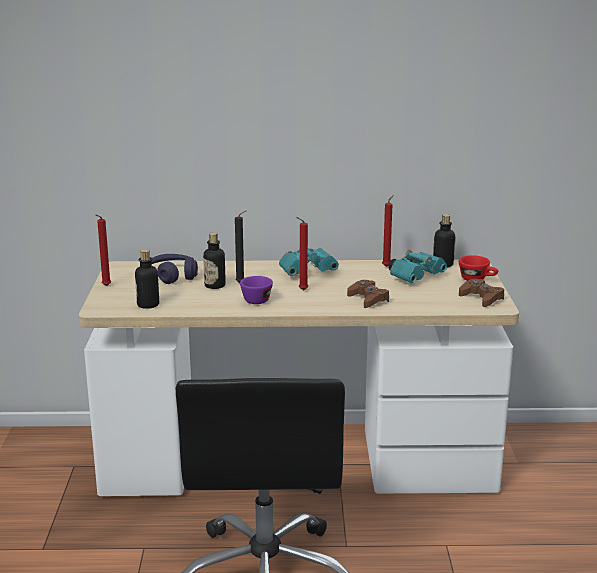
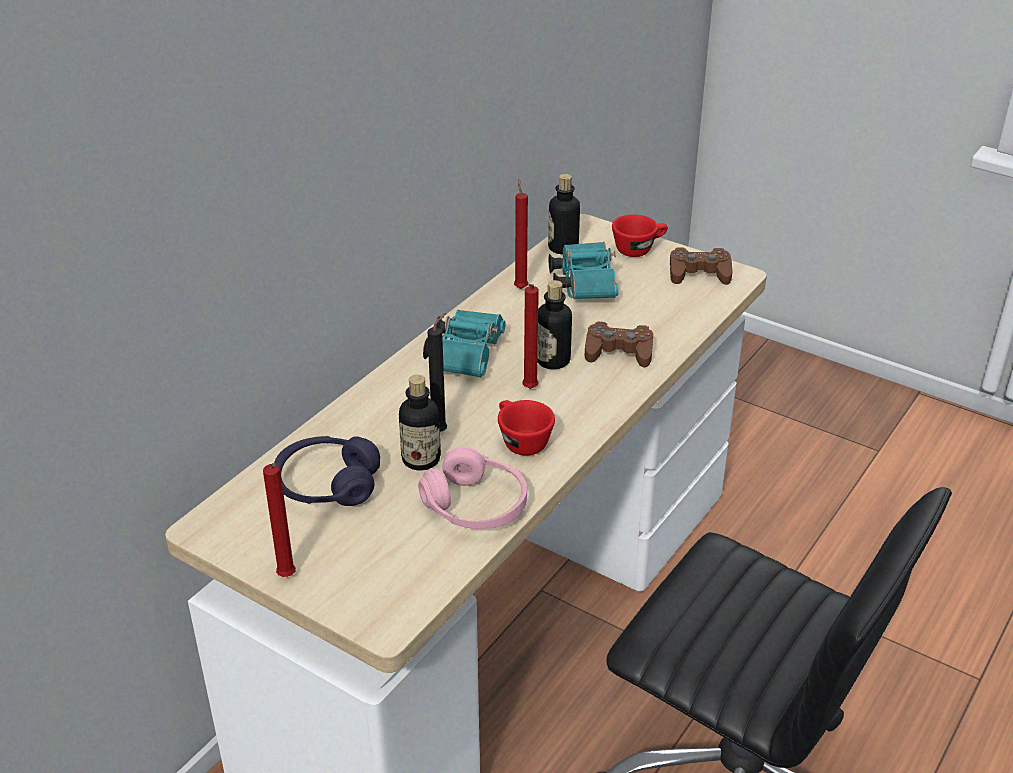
camera: 55 degrees left, 15 degrees up
bottle [135,249,159,309] -> bottle moved to [537,280,572,369]
purple cup [240,276,273,304] -> red cup [498,400,555,456]
none -> pink headphones [418,447,527,529]

